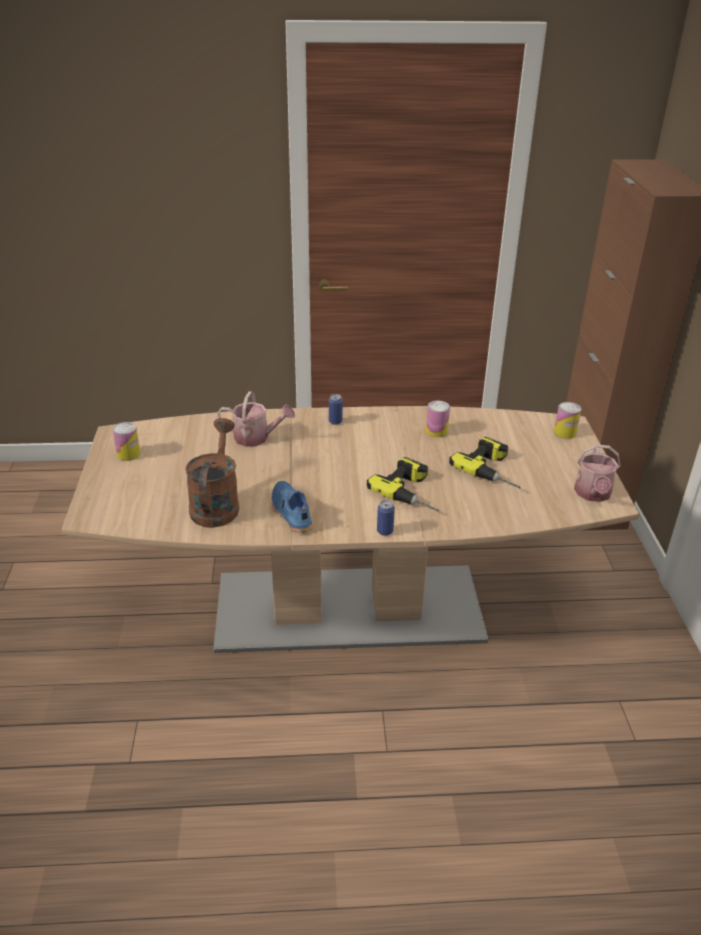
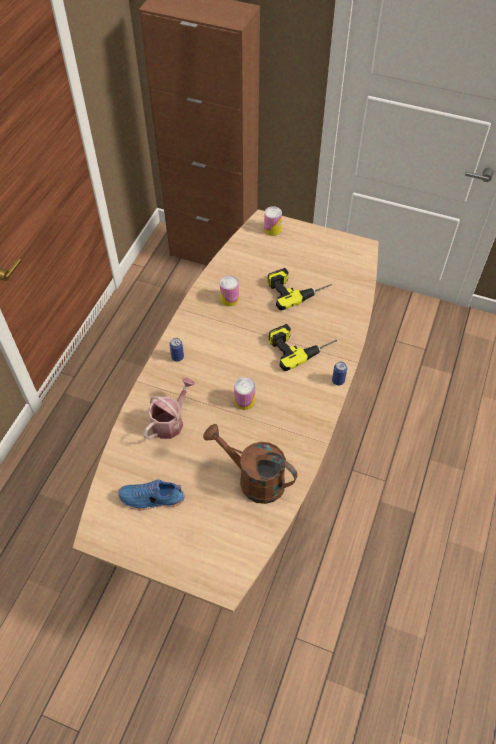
camera: 65 degrees left, 20 degrees up
can [112,422,140,461] -> can moved to [234,377,255,410]
blue shoe [271,481,313,533] -> blue shoe moved to [118,480,185,511]
watering can [574,444,621,502] -> none

